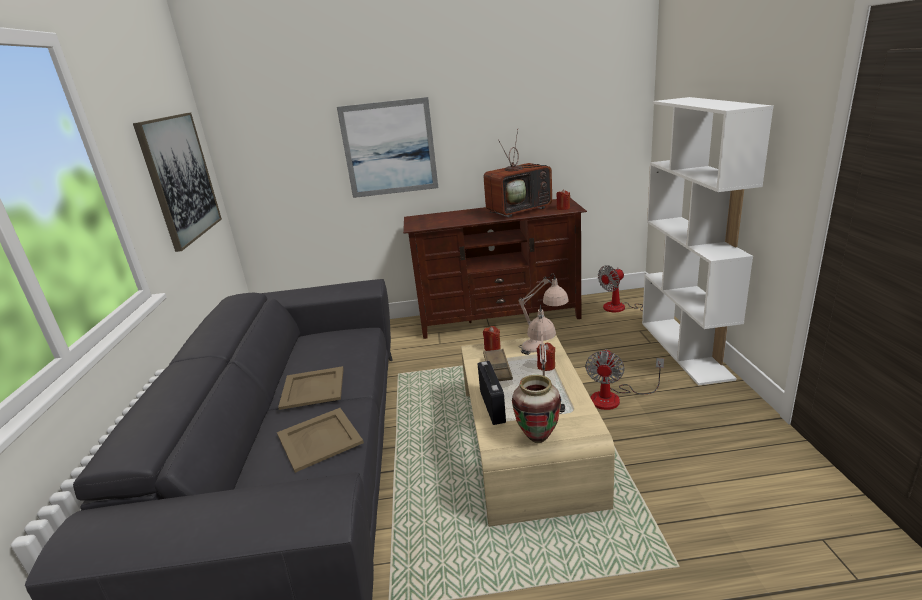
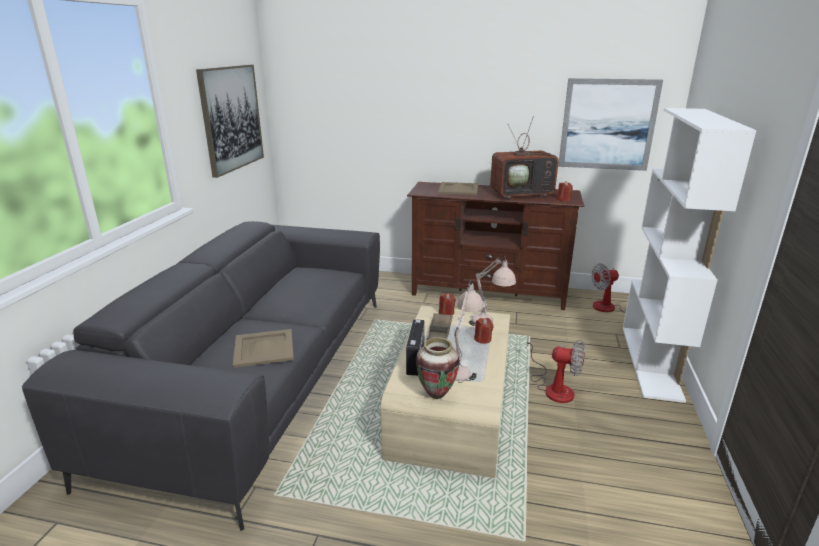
camera: 15 degrees right, 0 degrees up
beige tray [278,366,344,410] -> beige tray moved to [438,182,478,195]
picture [337,97,438,198] -> picture moved to [558,78,663,171]
fan [585,349,664,410] -> fan turned 105 degrees counterclockwise [526,336,585,403]

